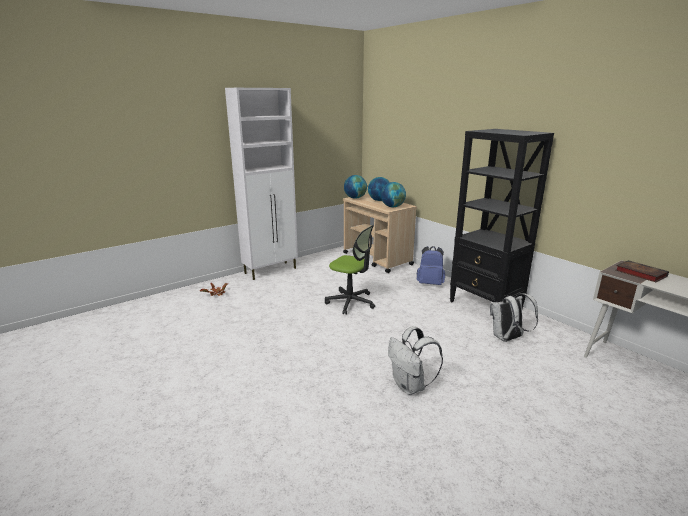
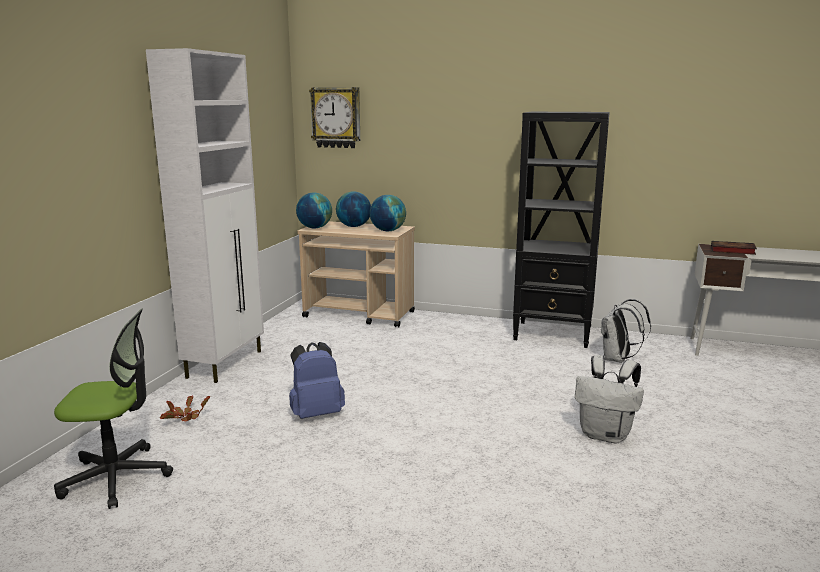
camera: 35 degrees left, 5 degrees down
office chair [325,225,375,315] -> office chair moved to [54,309,173,509]
blue backpack [417,246,445,285] -> blue backpack moved to [289,342,345,419]
none -> wall clock [309,87,360,148]

